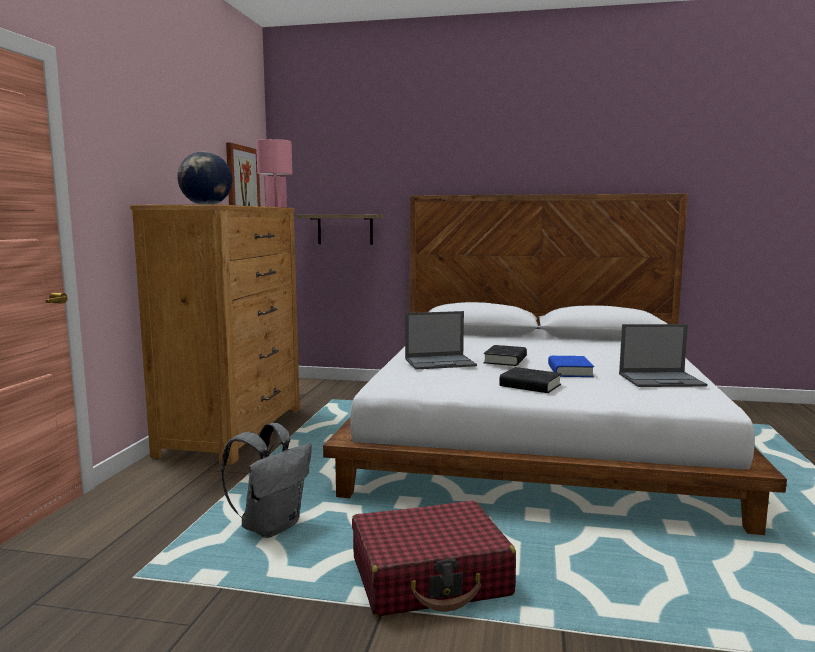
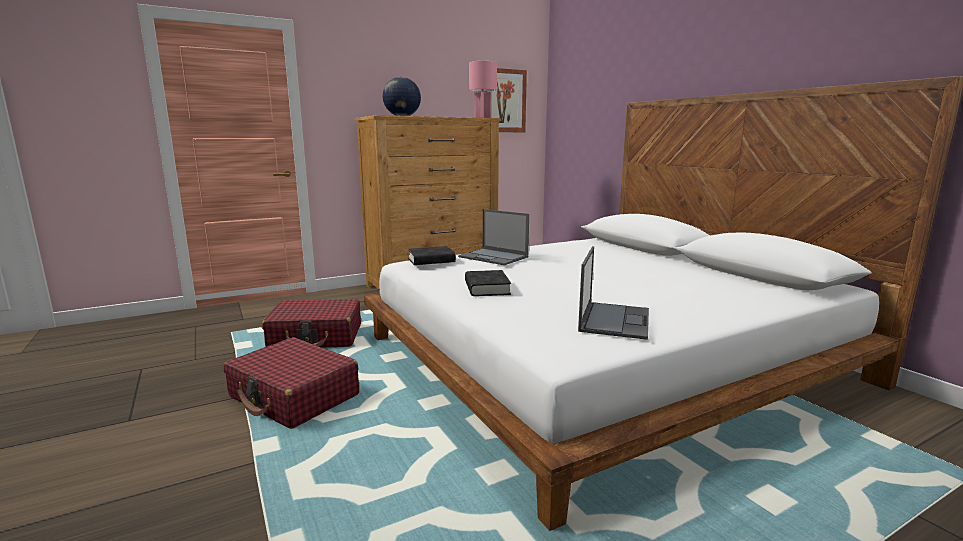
camera: 50 degrees right, 5 degrees up
grey backpack [221,423,312,538] -> red suitcase [262,299,361,348]
shelf [297,215,383,245] -> none
black book [484,345,527,366] -> black book moved to [408,246,456,265]
blue book [548,356,594,377] -> none
laptop [619,324,708,387] -> laptop turned 120 degrees counterclockwise [578,246,649,340]

